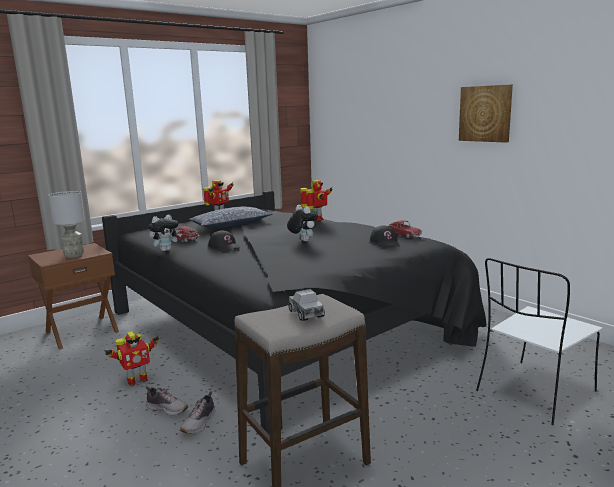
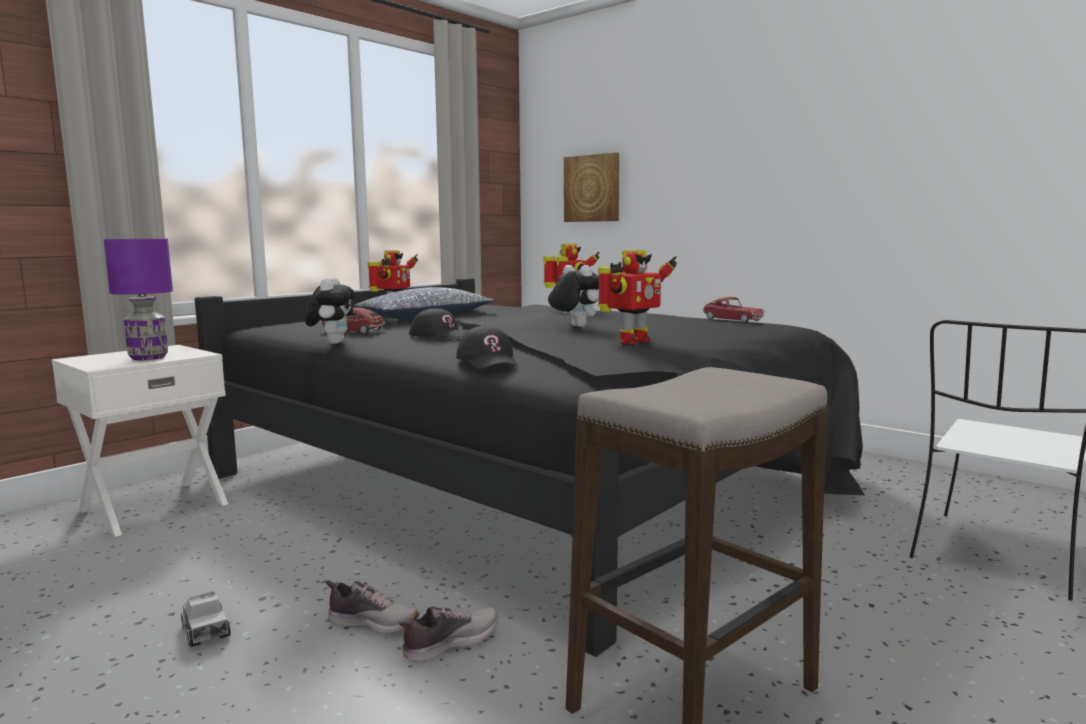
camera: 10 degrees left, 5 degrees down
brown nightstand [28,243,119,350] -> white nightstand [52,345,228,537]
grey table lamp [48,191,85,258] -> purple table lamp [104,239,173,360]
toy robot [104,331,159,386] -> toy robot moved to [598,250,677,345]
plush toy [149,215,182,251] -> plush toy turned 45 degrees counterclockwise [305,278,355,344]
shoe [180,391,215,434] -> shoe turned 135 degrees counterclockwise [399,606,498,663]
toy truck [289,289,325,321] -> toy truck moved to [181,591,231,647]
black cap [370,225,400,248] -> black cap moved to [456,326,518,369]
picture [459,84,513,143] -> picture moved to [564,152,619,222]

